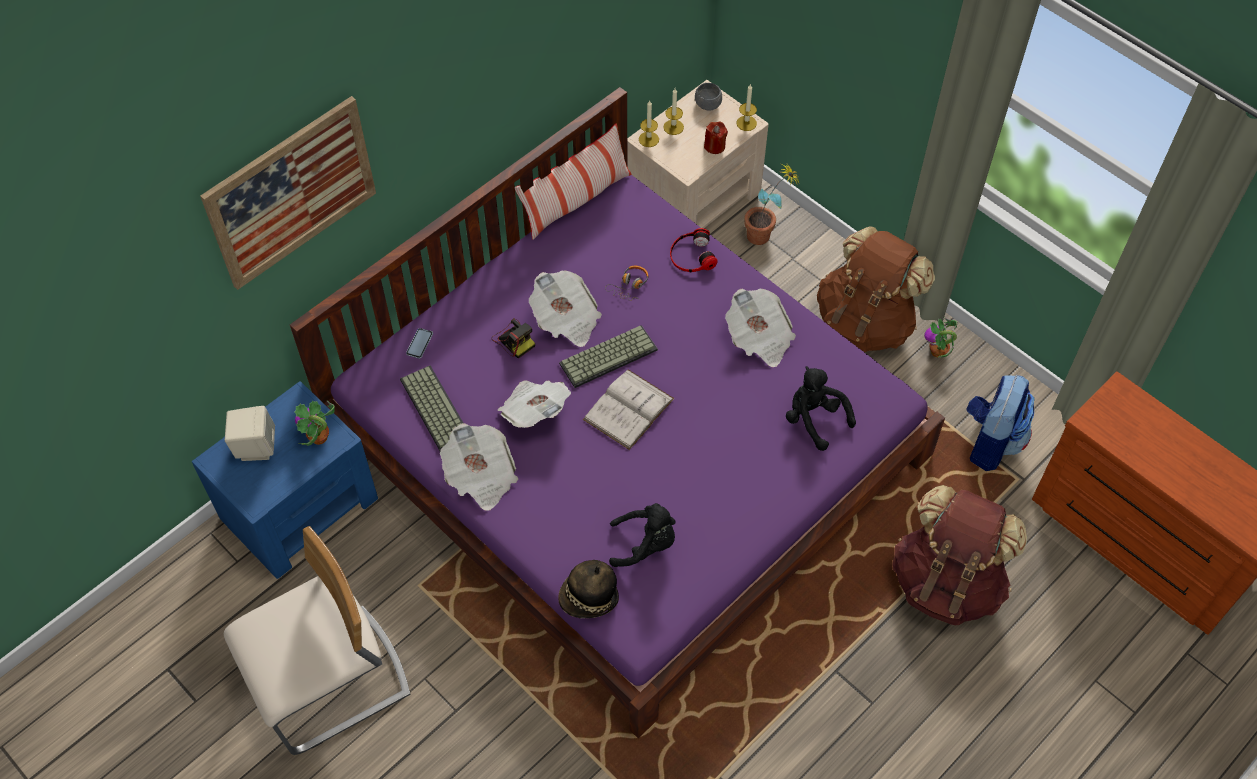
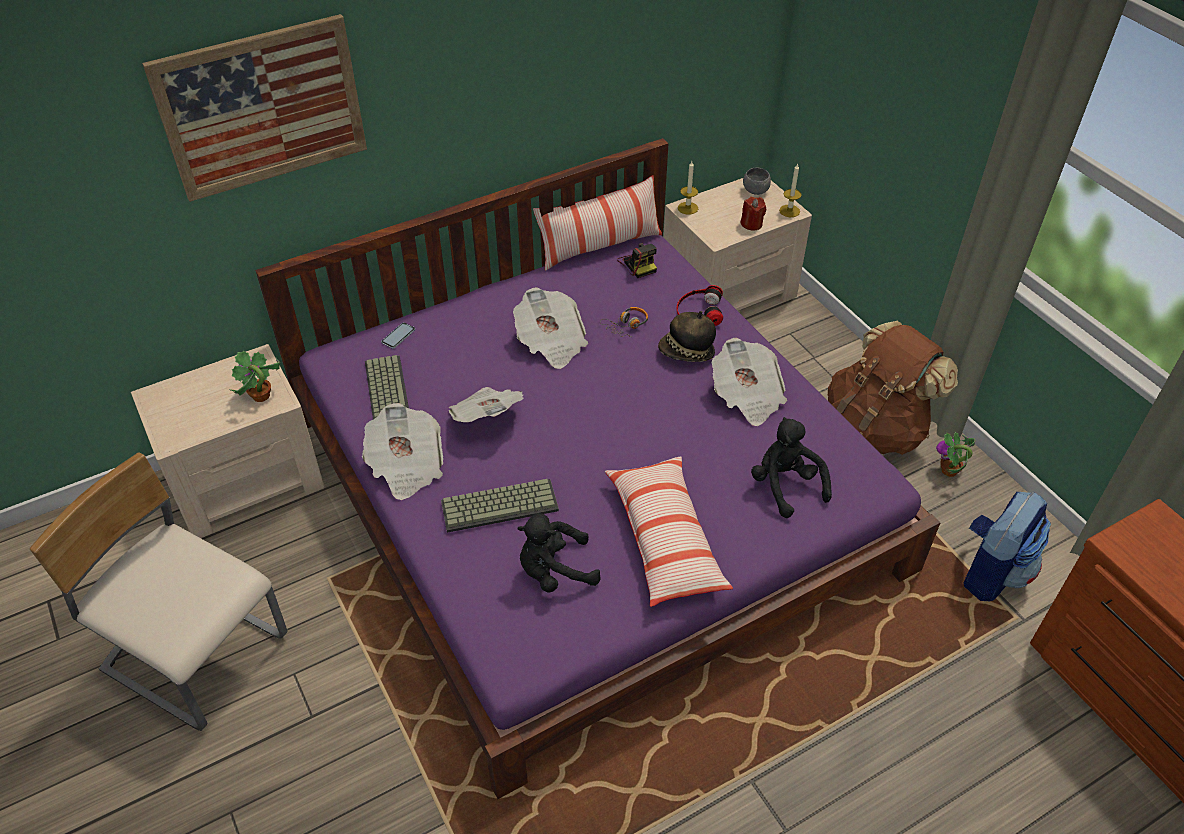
camera: 15 degrees right, 10 degrees down
blue nightstand [192,381,378,579] -> beige nightstand [131,344,324,538]
beige chair [224,526,411,755] -> beige chair turned 135 degrees counterclockwise [30,452,287,731]
beige speaker [225,406,275,461] -> none
camera [491,318,535,359] -> camera moved to [617,243,657,278]
hat [558,560,619,618] -> hat moved to [658,311,716,362]
keyboard [559,325,658,388] -> keyboard moved to [441,479,559,533]
white book [583,369,674,450] -> none
black plush toy [609,503,676,567] -> black plush toy turned 150 degrees clockwise [517,513,601,592]
candle [664,88,684,135] -> none
potted plant [744,164,800,245] -> none
brown backpack [892,485,1027,625] -> none
none -> pillow [605,457,733,607]

